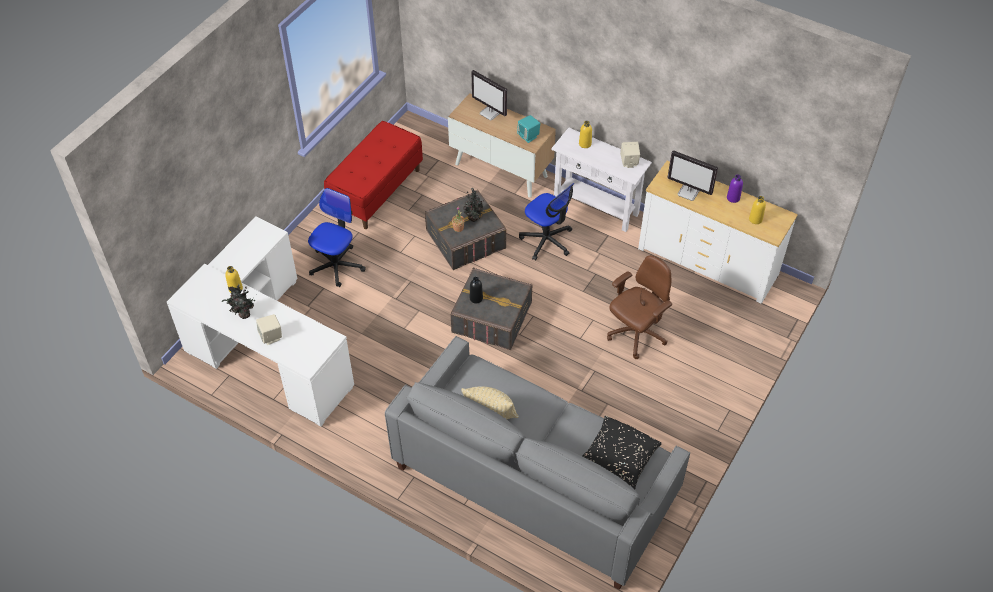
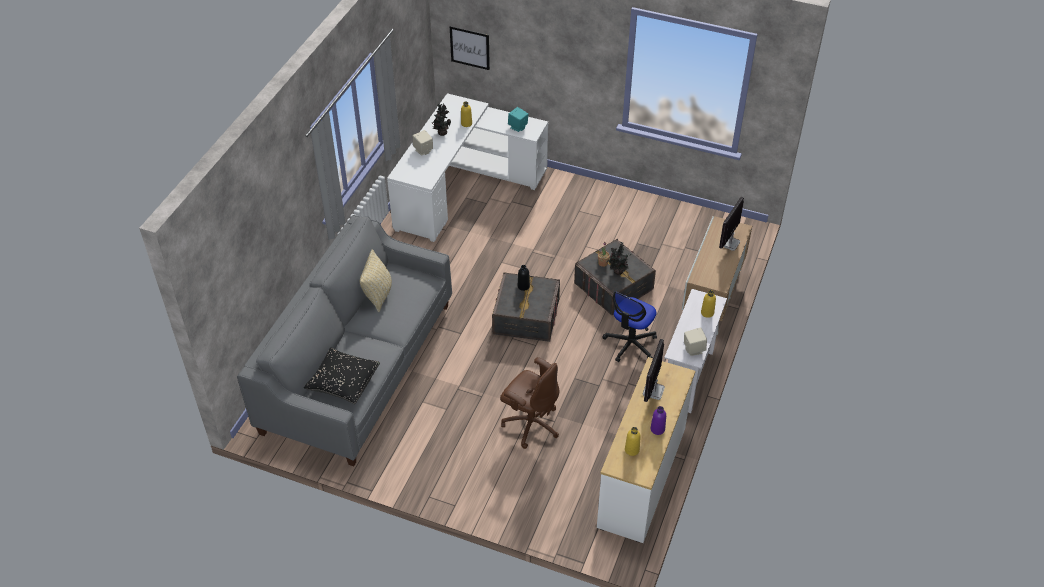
camera: 80 degrees right, 5 degrees down
office chair [308,188,366,287] -> none
red bench [324,121,423,229] -> none
turquoise speaker [517,115,540,143] -> turquoise speaker moved to [508,107,528,132]
none -> picture [450,26,490,70]

